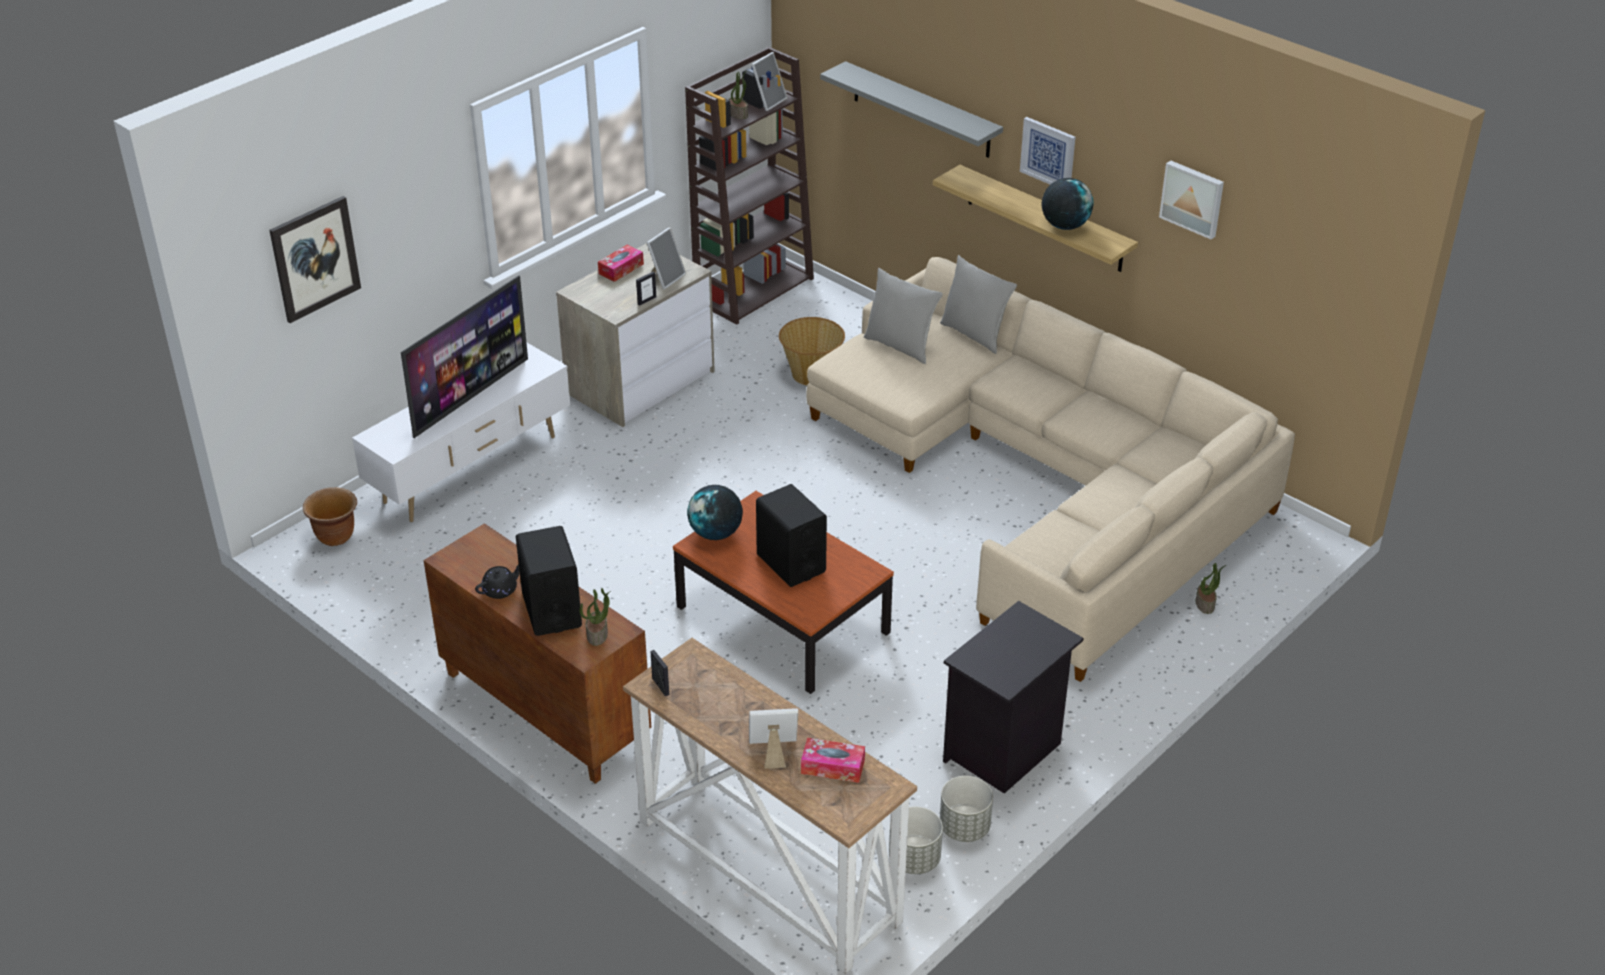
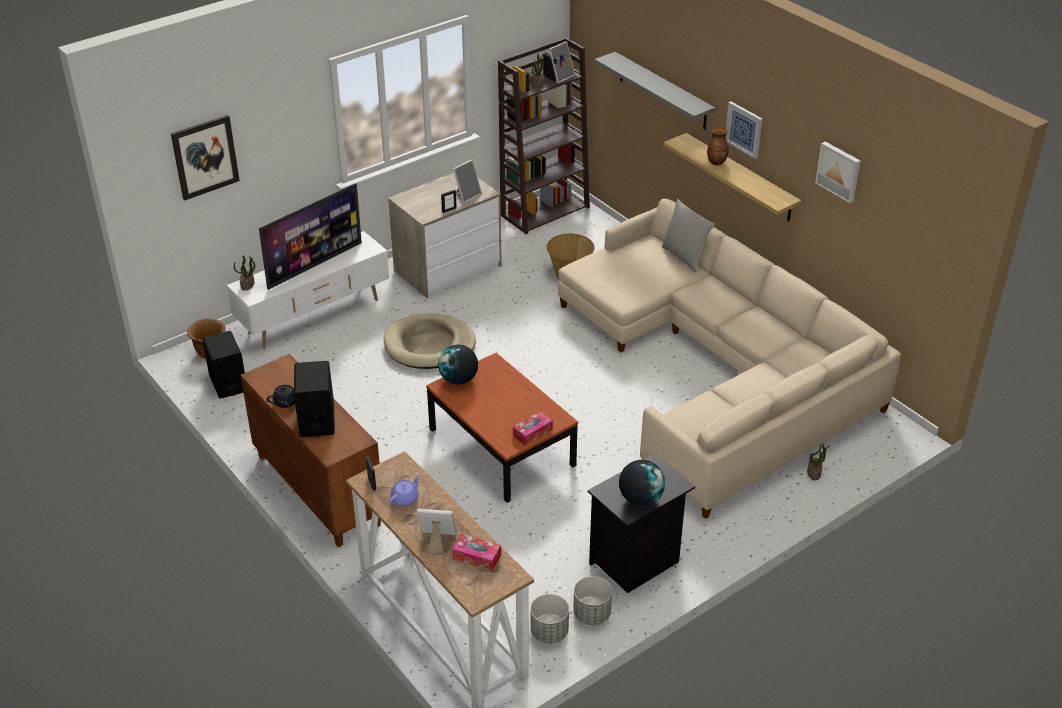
camera: 10 degrees right, 0 degrees up
potted plant [580,588,611,646] -> potted plant moved to [234,255,255,291]
tissue box [598,245,644,282] -> tissue box moved to [513,411,553,446]
black speaker [756,484,827,587] -> black speaker moved to [202,331,245,399]
grey pillow [864,268,943,364] -> none
globe [1042,178,1093,230] -> globe moved to [619,460,665,506]
none -> beige dog bed [384,313,476,369]
none -> purple teapot [389,474,420,506]
none -> vase [707,127,729,165]

